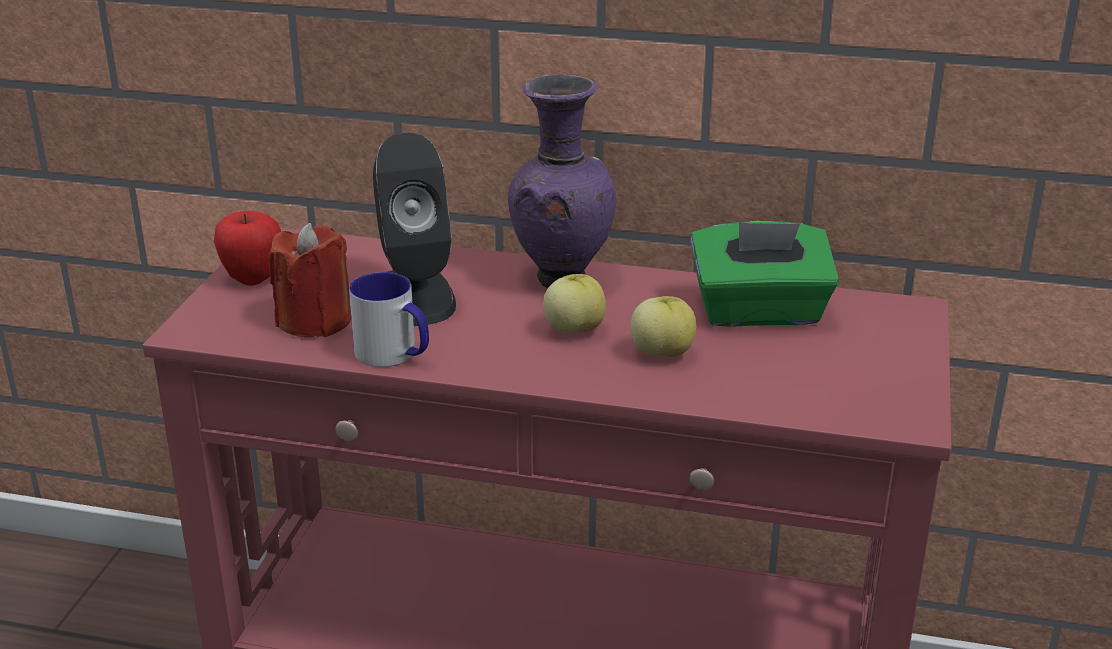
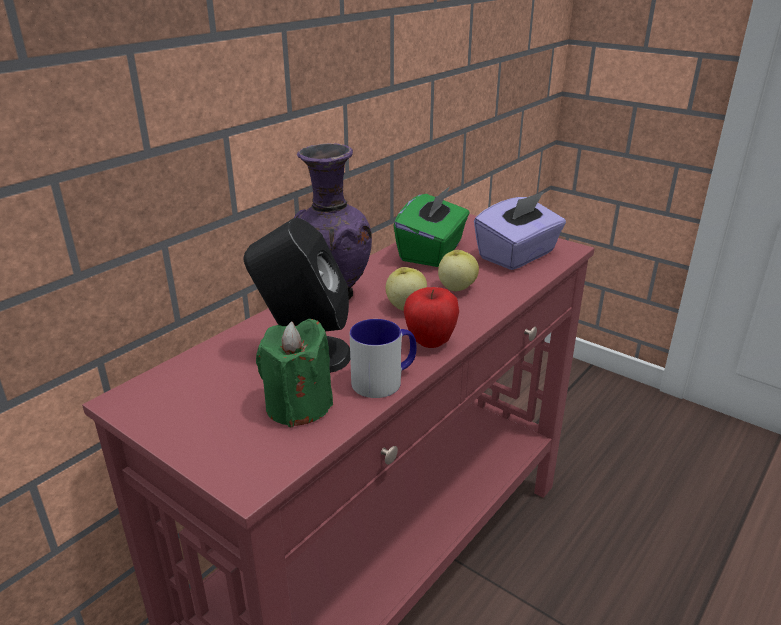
camera: 65 degrees left, 0 degrees up
apple [214,211,281,286] -> apple moved to [404,287,459,348]
red candle [269,223,351,337] -> green candle [256,319,333,428]
none -> purple tissue box [474,192,566,270]

